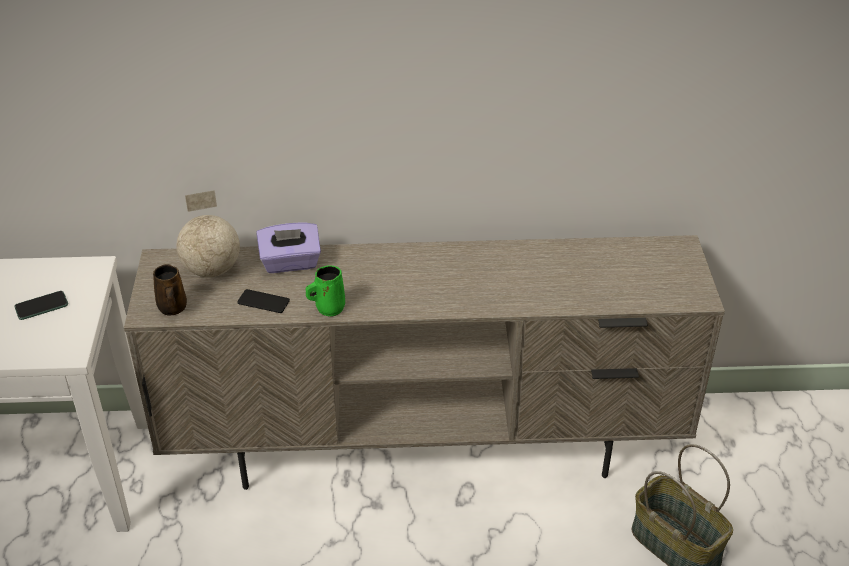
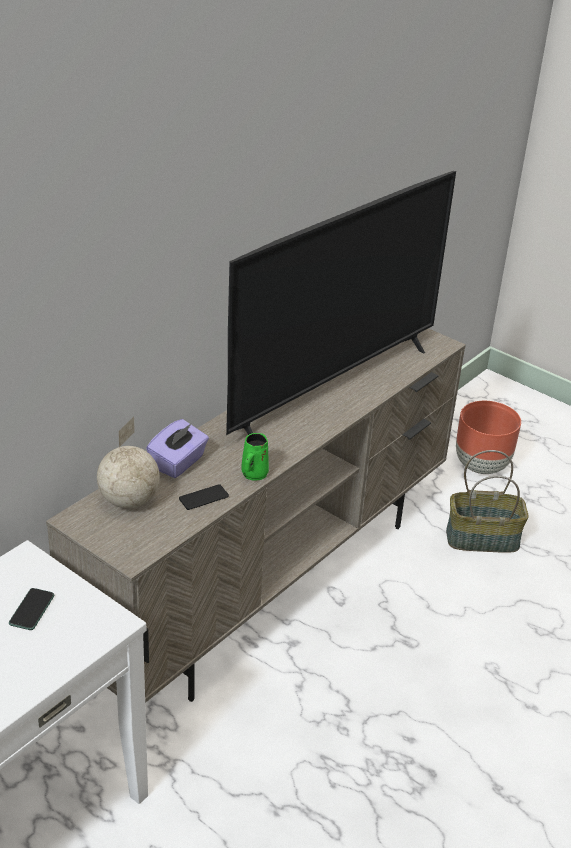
camera: 50 degrees left, 5 degrees down
brown mug [153,264,187,316] -> none
none -> television [226,171,456,435]
none -> brown planter [456,401,521,474]

